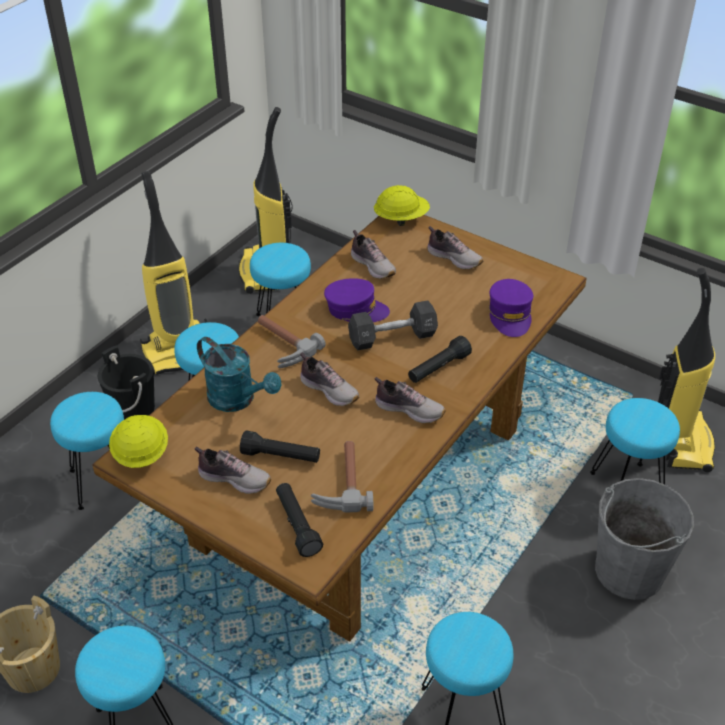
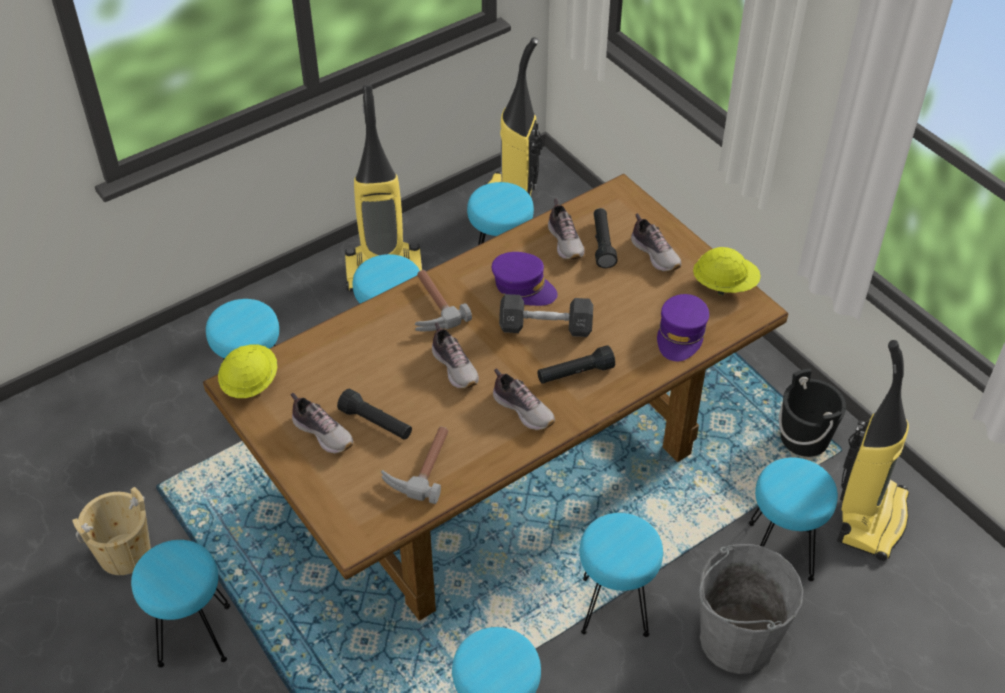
camera: 20 degrees right, 5 degrees up
black bucket [98,345,155,420] -> black bucket moved to [779,369,846,457]
turquoise watering can [197,337,281,412] -> none
black flashlight [276,483,323,557] -> black flashlight moved to [594,208,618,268]
yellow hard hat [374,185,430,226] -> yellow hard hat moved to [693,247,761,296]
none -> turquoise stool [580,513,663,637]

